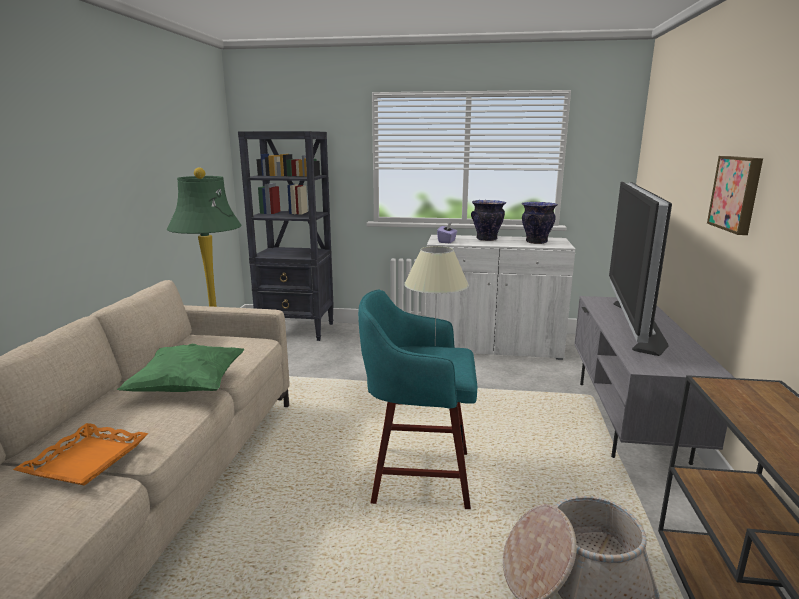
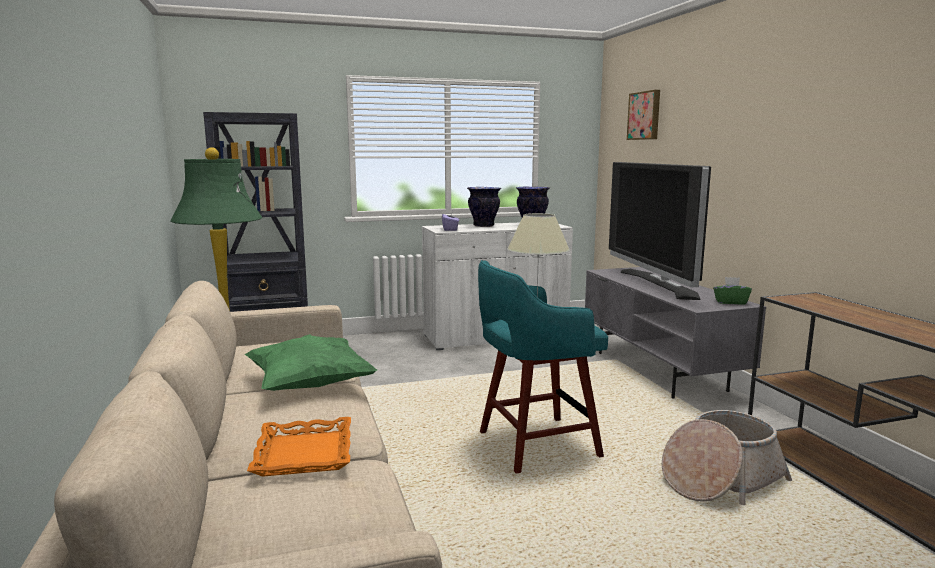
camera: 25 degrees left, 5 degrees down
picture [707,156,763,235] -> picture moved to [627,90,660,140]
none -> green tissue box [713,277,752,305]

